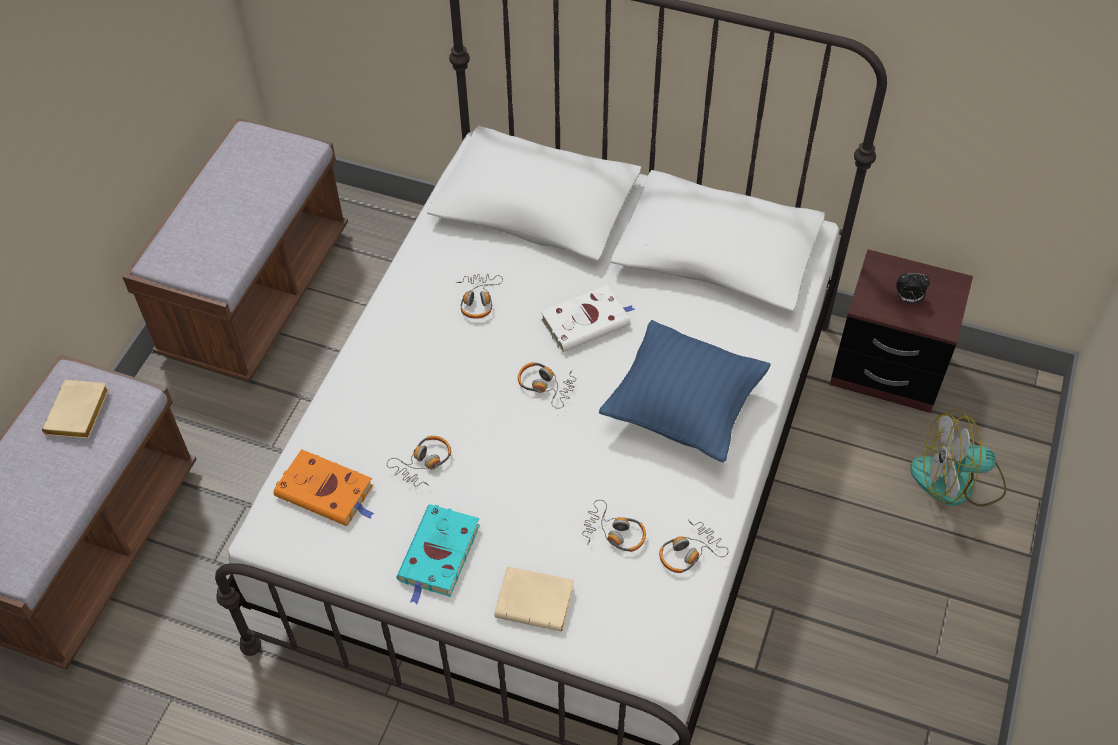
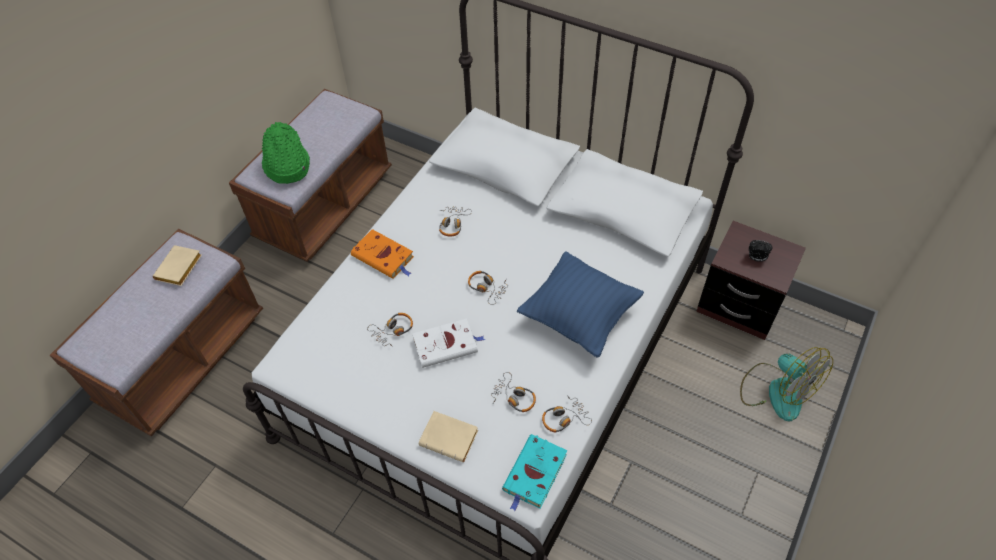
camera: 10 degrees right, 0 degrees up
orange book [274,449,375,526] -> orange book moved to [351,229,414,279]
turquoise book [396,504,480,604] -> turquoise book moved to [502,434,567,511]
white book [541,285,635,352] -> white book moved to [413,318,485,368]
fan [910,409,1006,507] -> fan turned 135 degrees counterclockwise [740,347,833,421]
none -> green hat [262,122,310,184]

